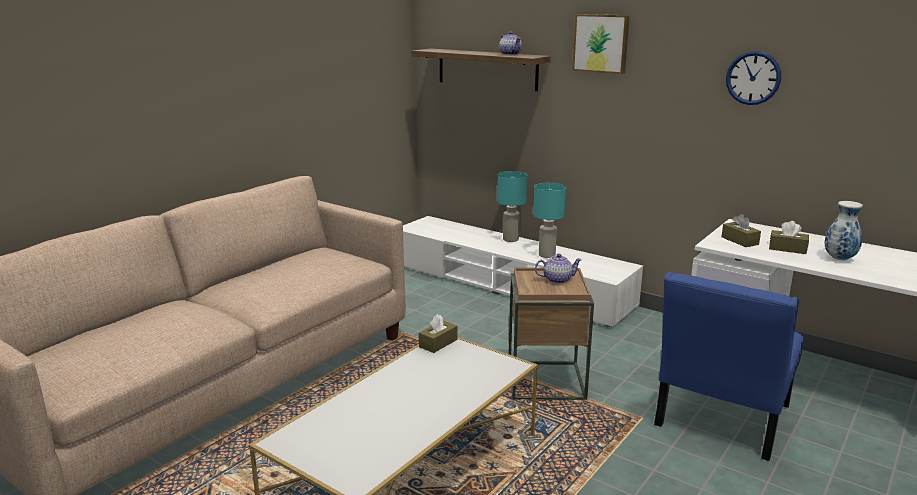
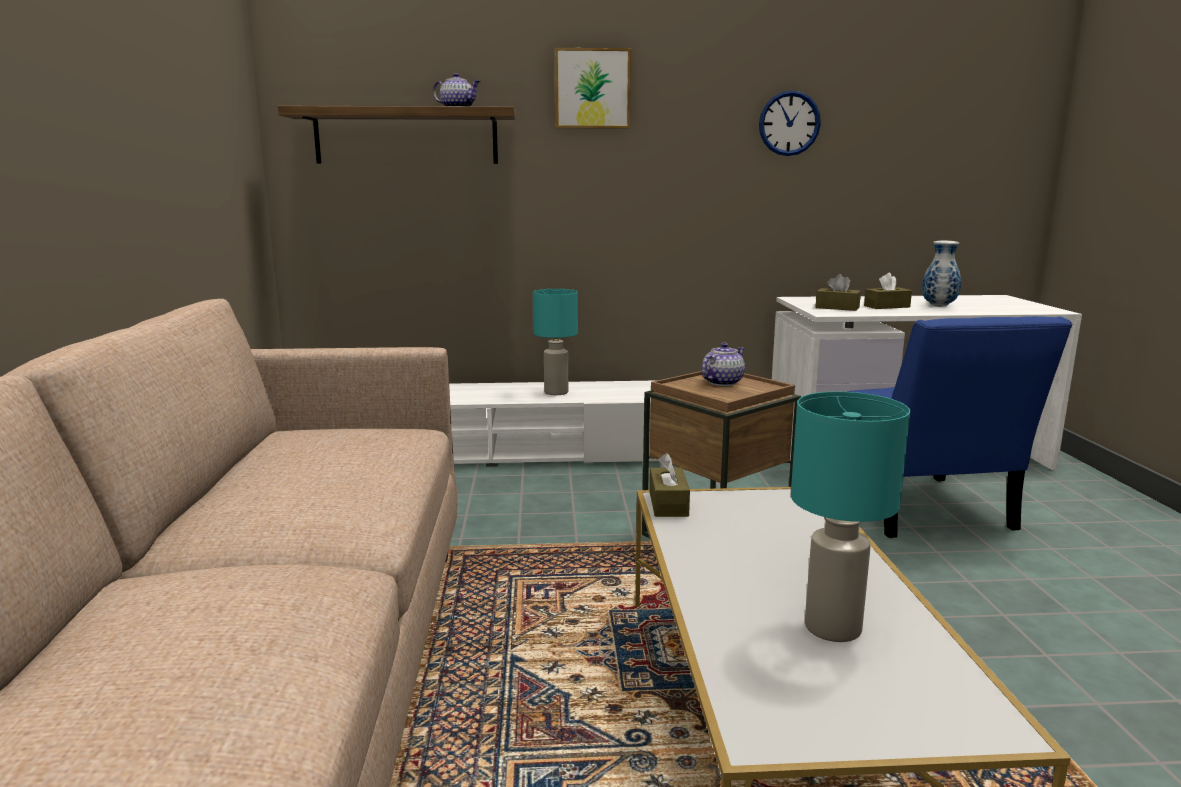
camera: 40 degrees left, 5 degrees down
turquoise table lamp [497,171,528,242] -> turquoise table lamp moved to [791,391,910,642]

